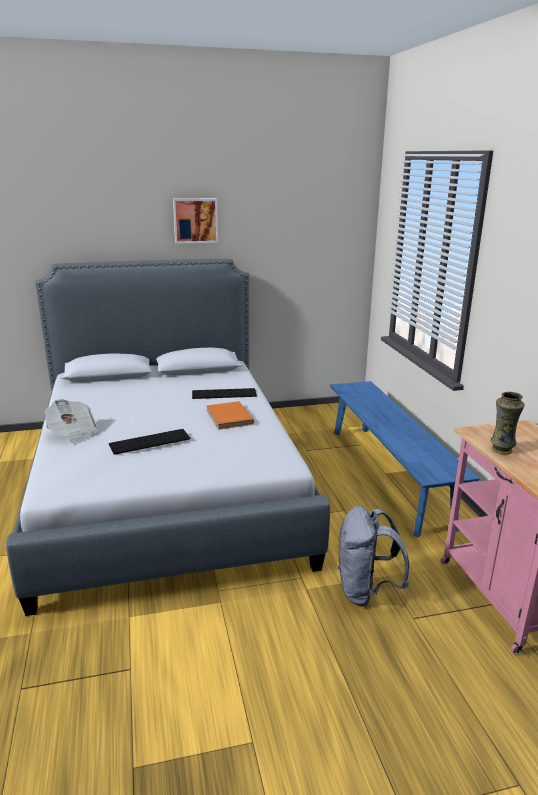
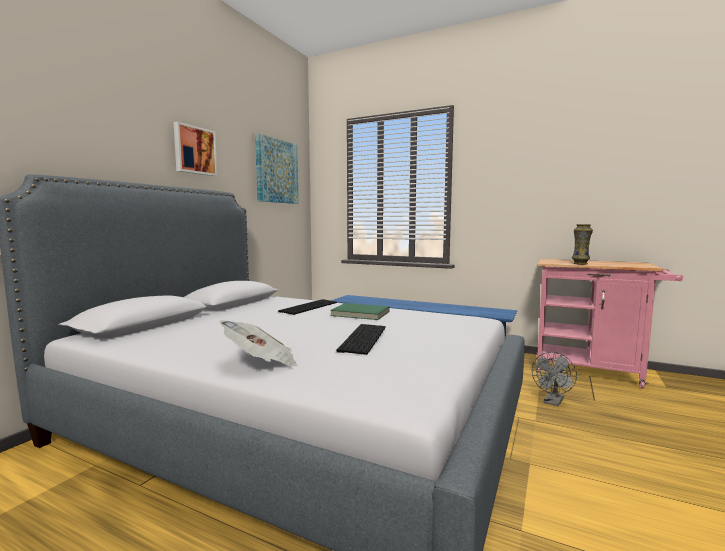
camera: 50 degrees left, 15 degrees down
orange book [206,401,254,430] -> green book [331,303,390,320]
grey backpack [338,506,409,606] -> grey fan [532,352,577,406]
none -> picture [255,133,299,204]

